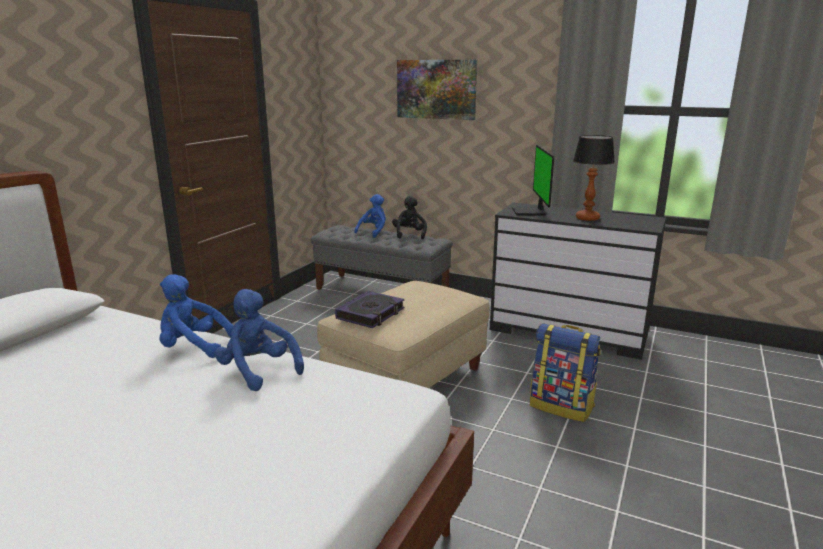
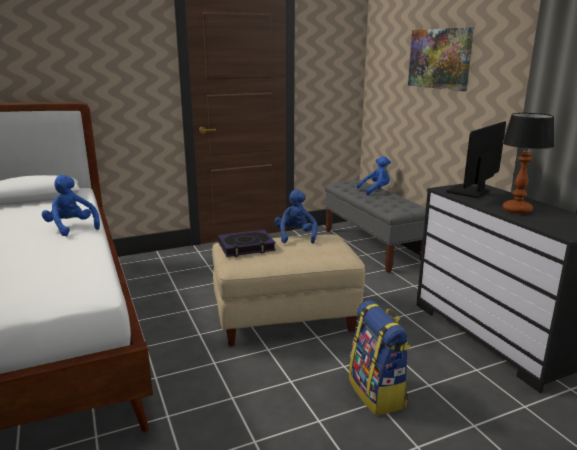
camera: 40 degrees right, 0 degrees up
blue plush toy [214,289,304,391] -> blue plush toy moved to [275,189,318,243]
black plush toy [392,196,427,239] -> none

